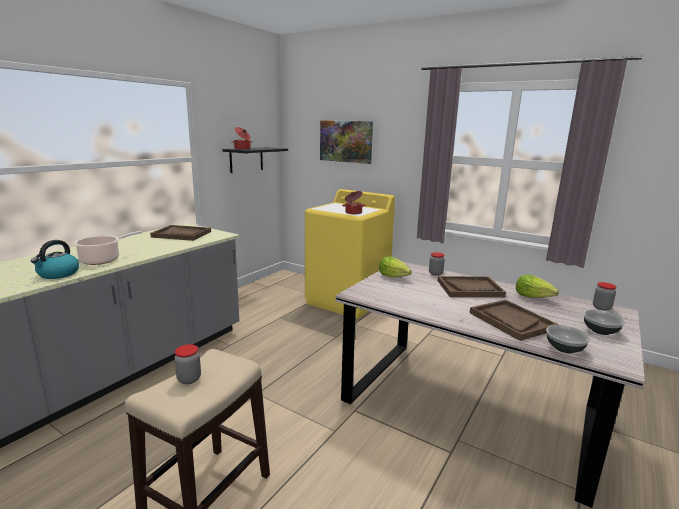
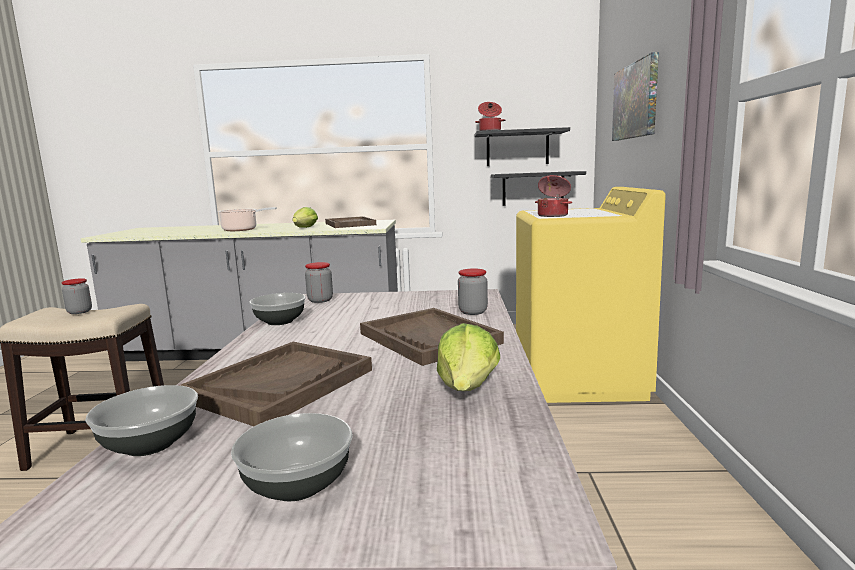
camera: 60 degrees right, 5 degrees down
kettle [31,240,79,279] -> none
lettuce [379,256,412,277] -> lettuce moved to [292,207,318,228]
jar [593,282,616,311] -> jar moved to [305,262,333,303]
none -> bowl [249,293,306,325]
none -> black shelf [491,171,586,206]

